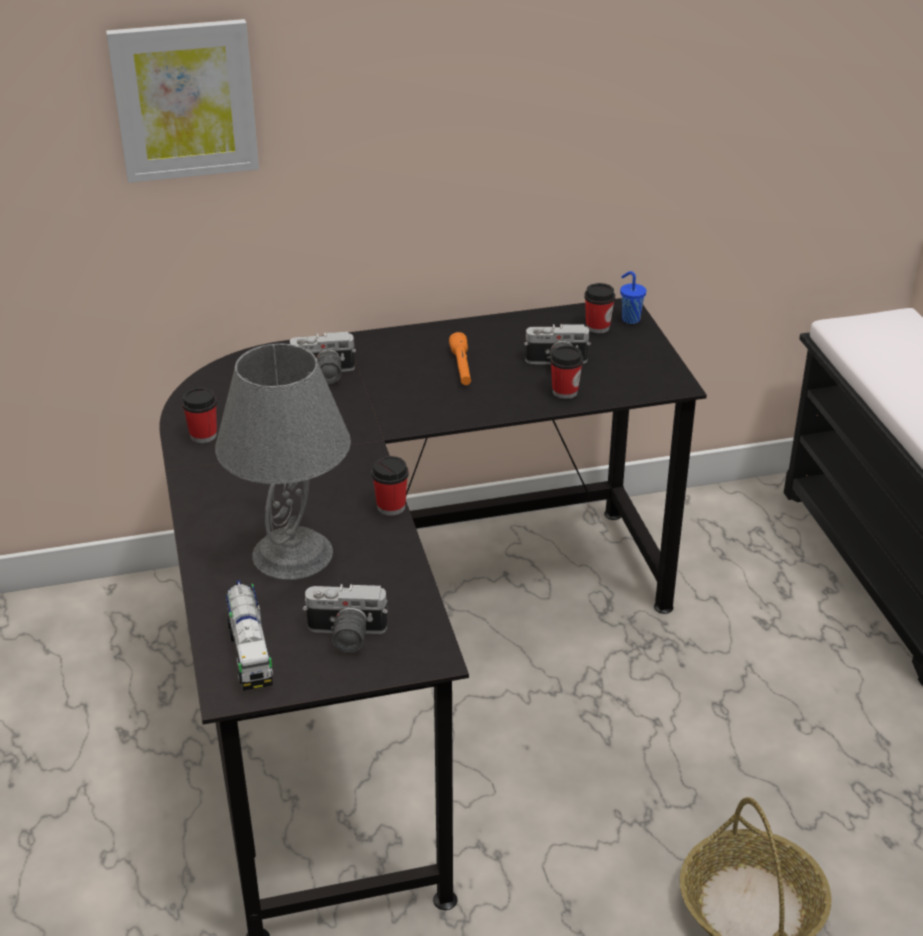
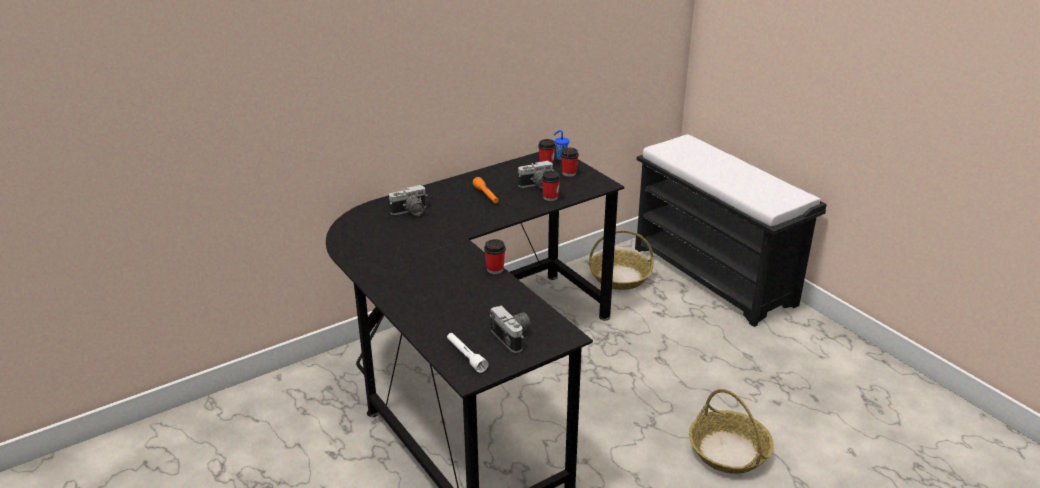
camera: 20 degrees left, 5 degrees down
picture [106,19,259,183] -> none
cup [182,387,217,443] -> cup moved to [561,148,579,177]
grey table lamp [215,344,351,580] -> none
toy truck [226,581,273,691] -> white flashlight [447,333,488,373]
camera [303,584,388,652] -> camera turned 105 degrees counterclockwise [490,306,531,353]
none -> basket [589,230,653,290]

